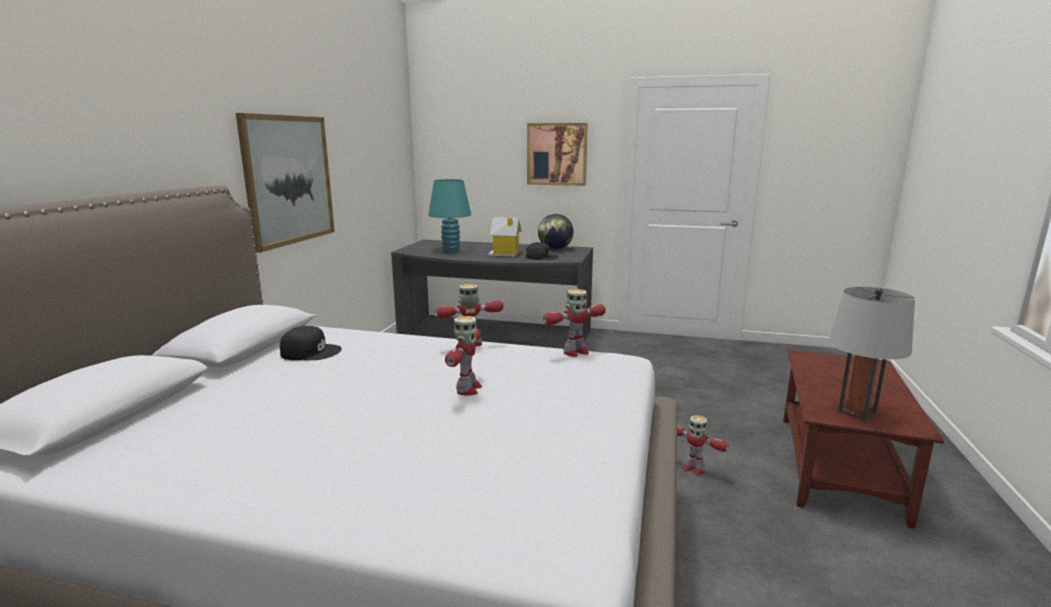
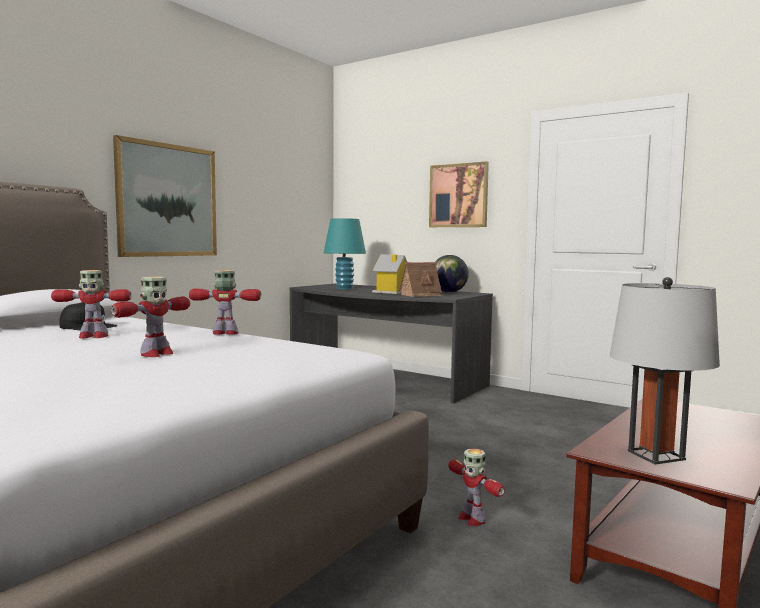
camera: 20 degrees right, 10 degrees down
black cap [526,242,559,260] -> toy house [399,262,446,297]
toy robot [543,289,606,357] -> toy robot moved to [51,270,131,339]

